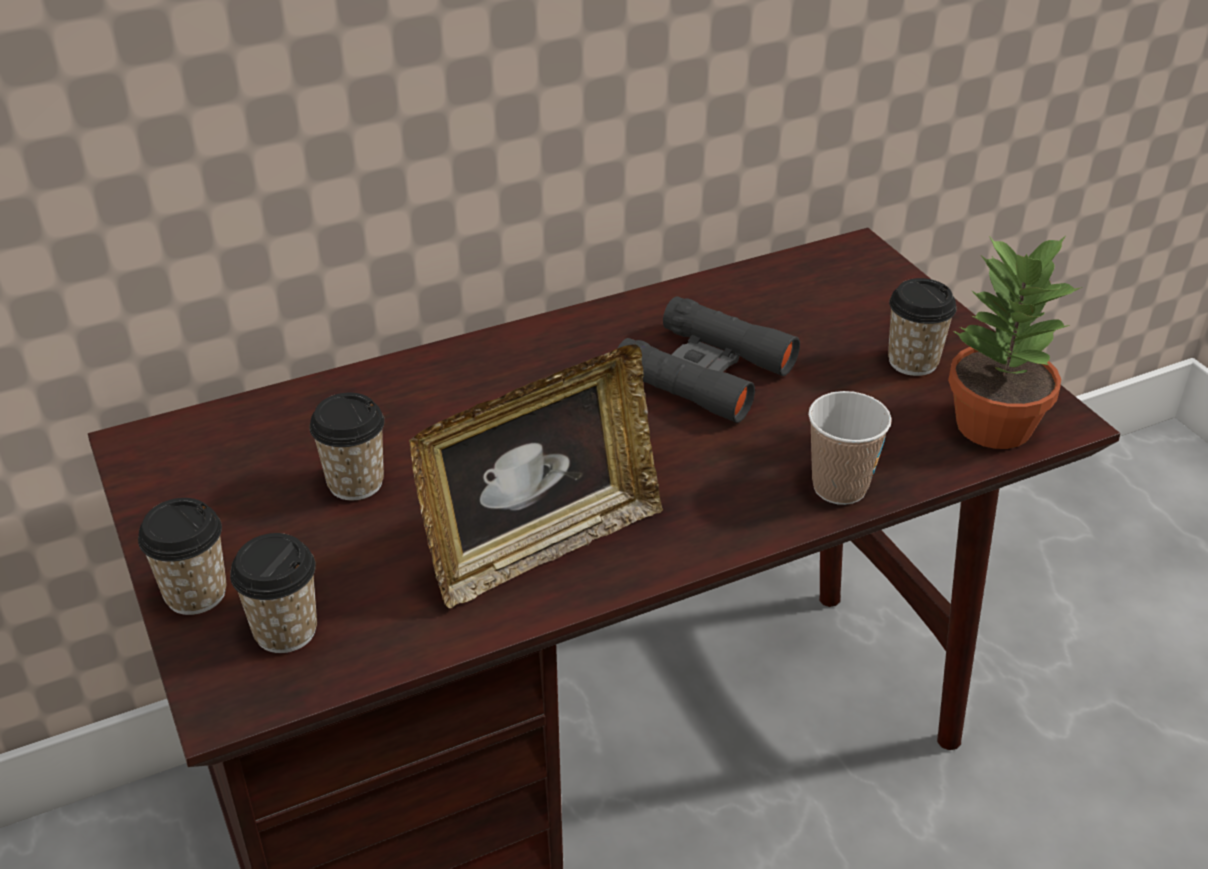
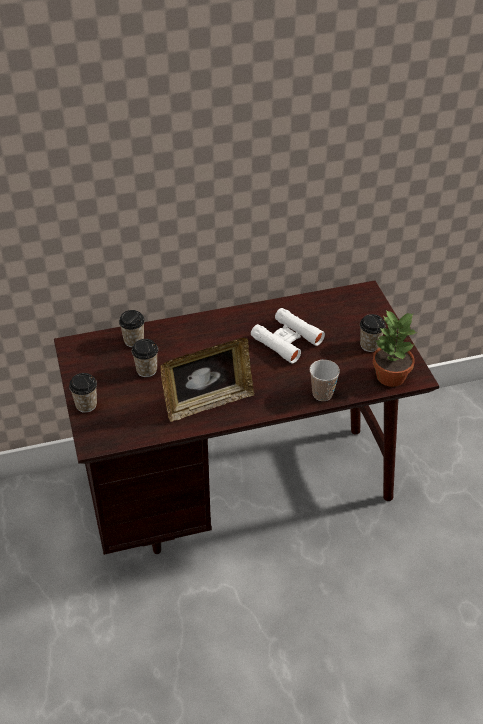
camera: 10 degrees right, 5 degrees up
cup [230,533,317,653] -> cup moved to [119,310,145,347]
black binoculars [617,297,800,423] -> white binoculars [251,308,325,364]

